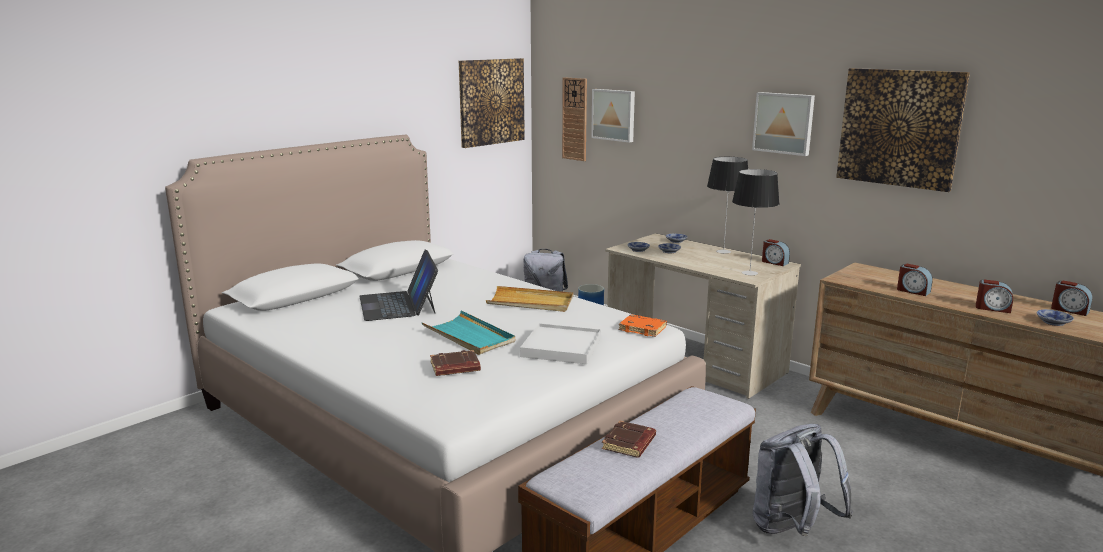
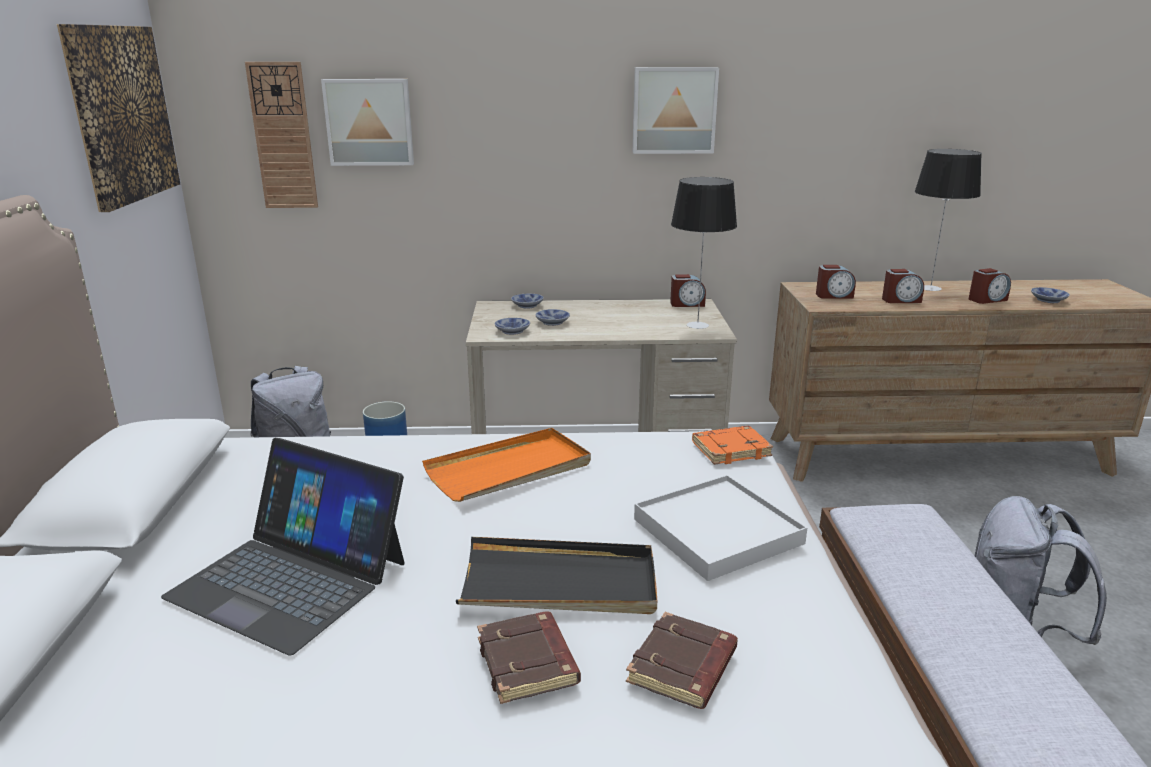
camera: 45 degrees left, 5 degrees up
turquoise tray [421,310,515,355] -> black tray [456,537,657,614]
beige tray [486,286,573,312] -> orange tray [422,428,591,502]
brown book [602,421,656,457] -> brown book moved to [477,611,581,704]
table lamp [707,157,748,254] -> table lamp moved to [915,149,982,291]
picture [836,68,970,192] -> none
alarm clock [1051,280,1093,316] -> alarm clock moved to [816,265,856,299]

